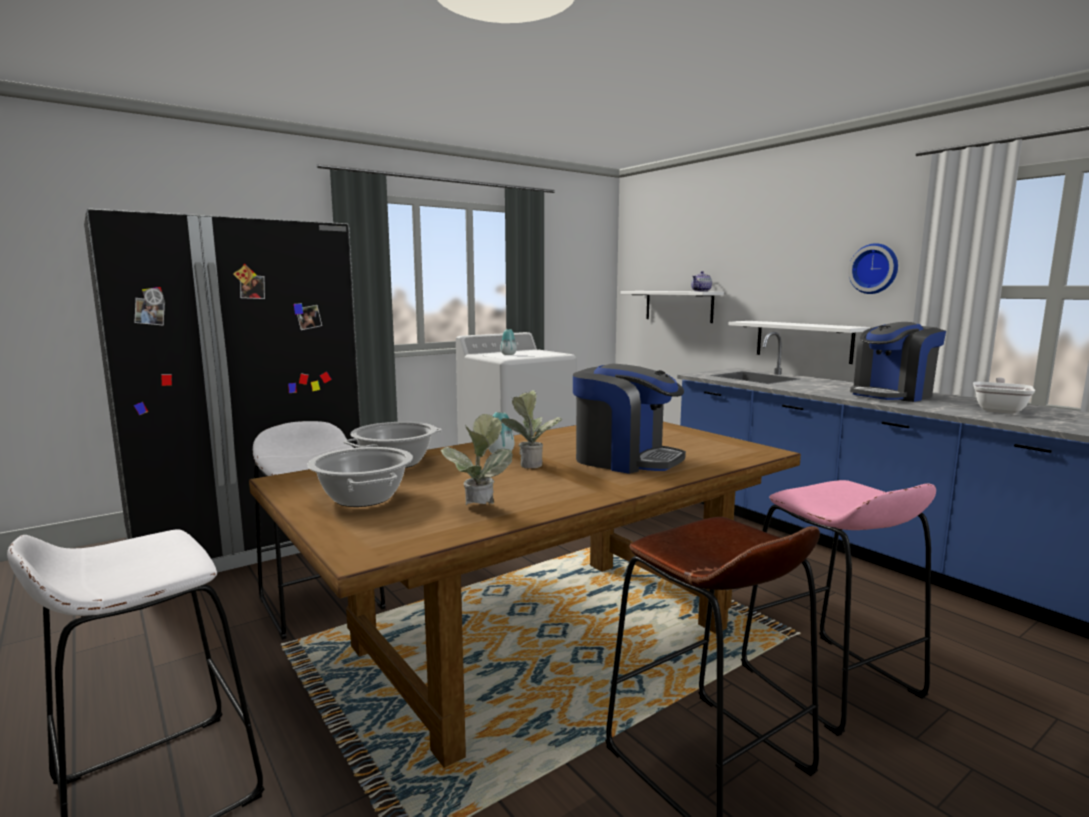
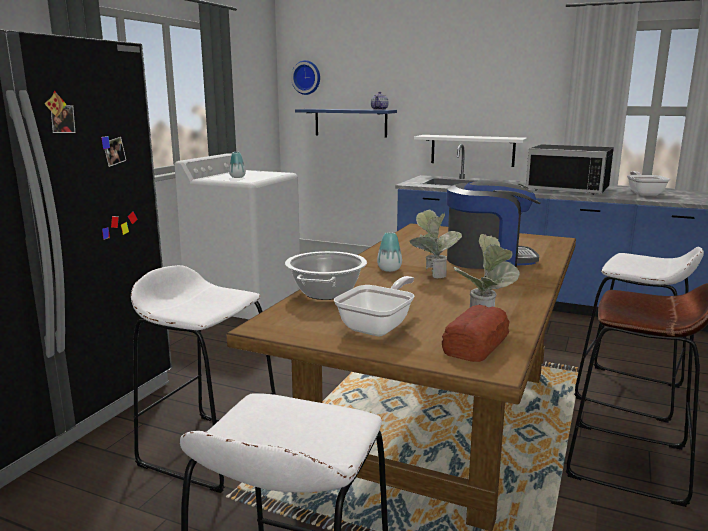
camera: 30 degrees left, 5 degrees up
cooking pot [307,447,413,507] -> frying pan [334,276,414,336]
white shelf [620,291,724,323] -> blue shelf [295,109,397,138]
pink stool [741,480,936,736] -> white stool [574,247,704,423]
wall clock [848,243,898,294] -> wall clock moved to [291,60,320,95]
coffee machine [850,322,946,402] -> black microwave [526,144,614,195]
none -> bread [442,305,510,362]

